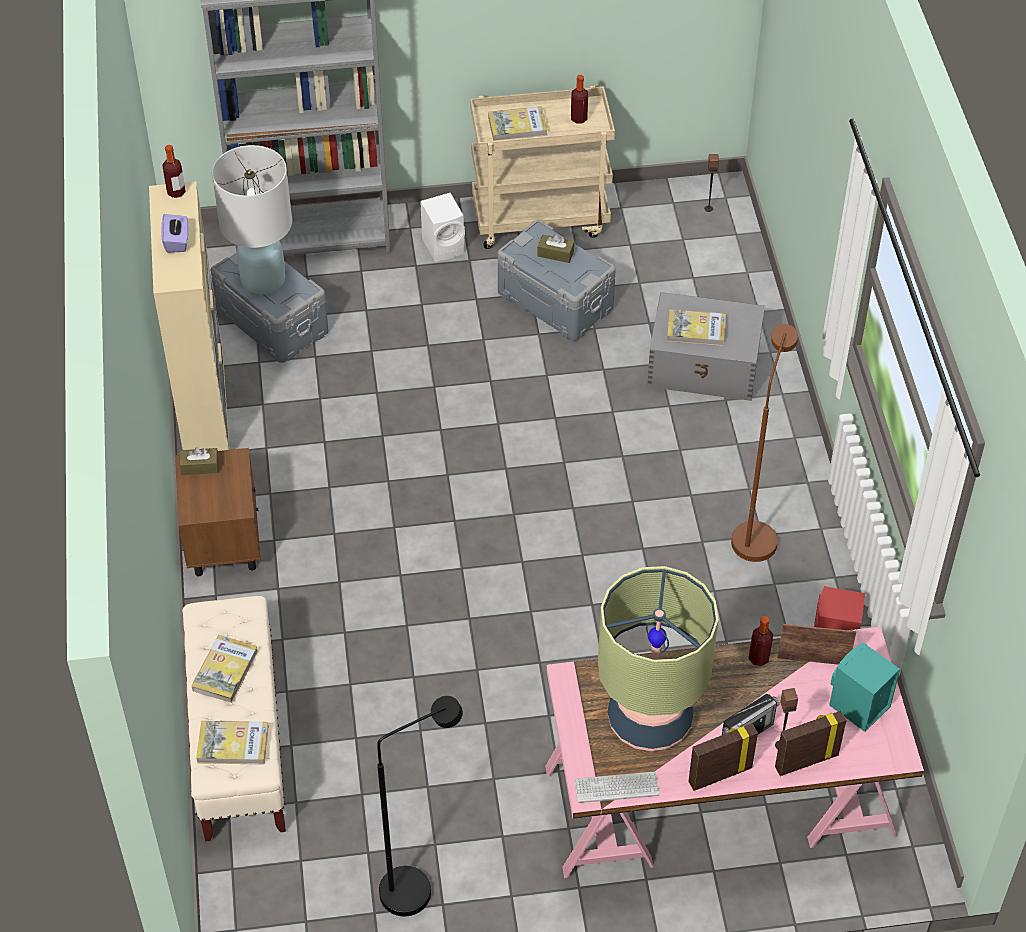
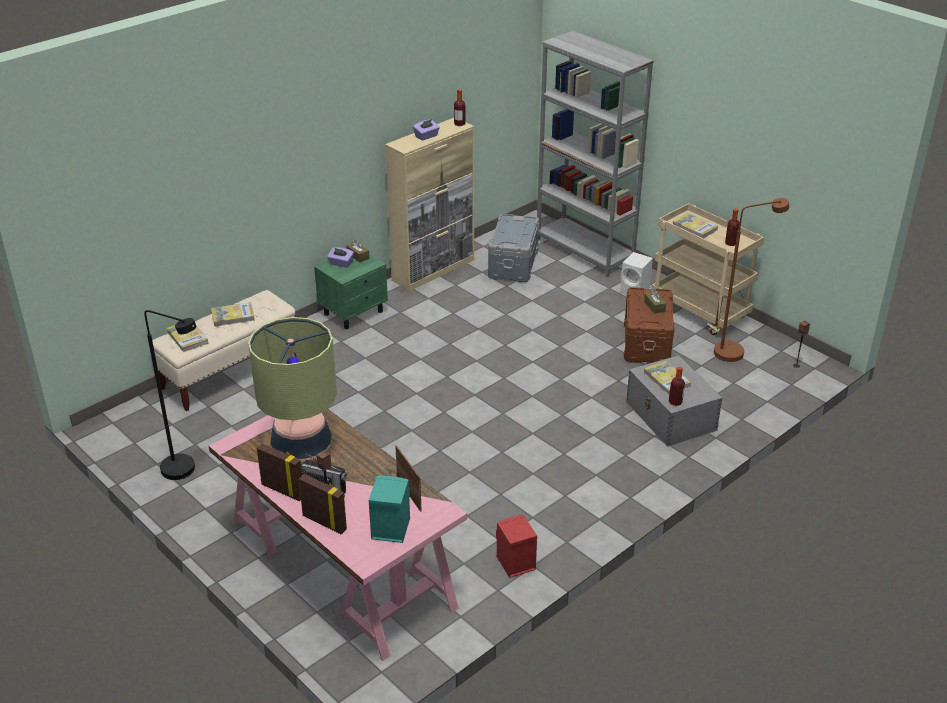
camera: 55 degrees right, 15 degrees down
brown nightstand [175,448,261,576] -> green nightstand [314,254,388,329]
white table lamp [212,145,292,294] -> none
grey storage box [498,220,616,341] -> brown storage box [624,287,674,363]
keyboard [574,771,660,803] -> none
brown floor lamp [731,324,798,562] -> brown floor lamp moved to [714,198,789,362]
bottle [748,616,773,666] -> bottle moved to [669,367,685,406]
none -> purple tissue box [327,247,354,267]

